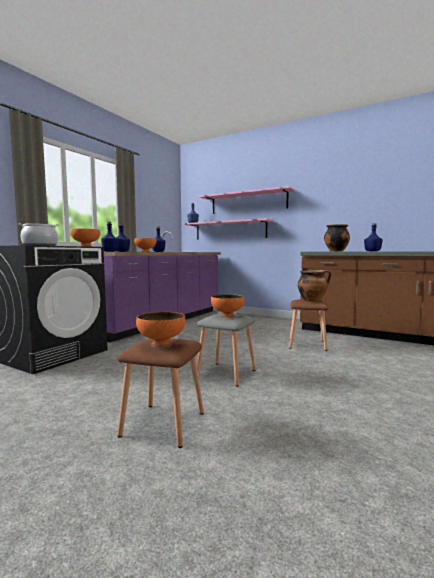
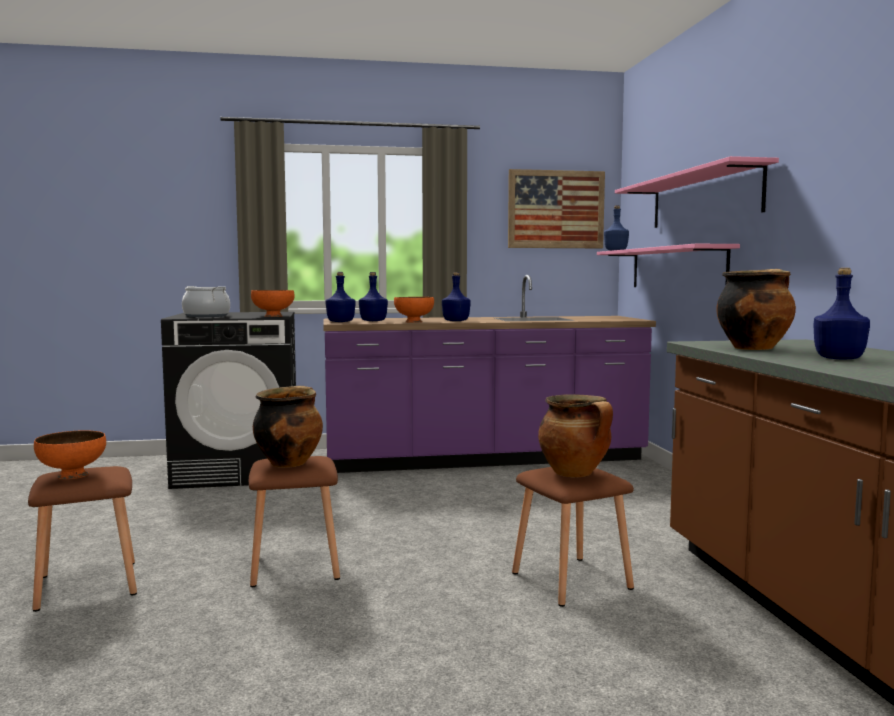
camera: 50 degrees right, 0 degrees up
grey stool [197,313,255,387] -> brown stool [249,456,340,587]
orange bowl [211,294,244,318] -> cooking pot [253,386,323,468]
none -> picture [508,169,605,248]

